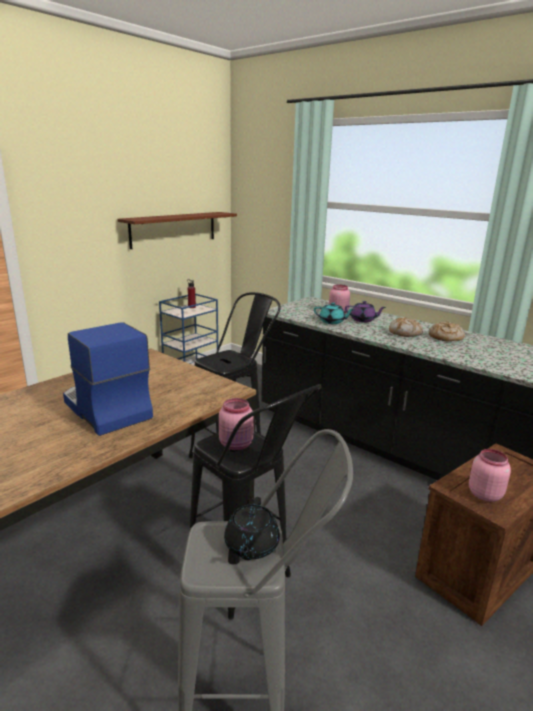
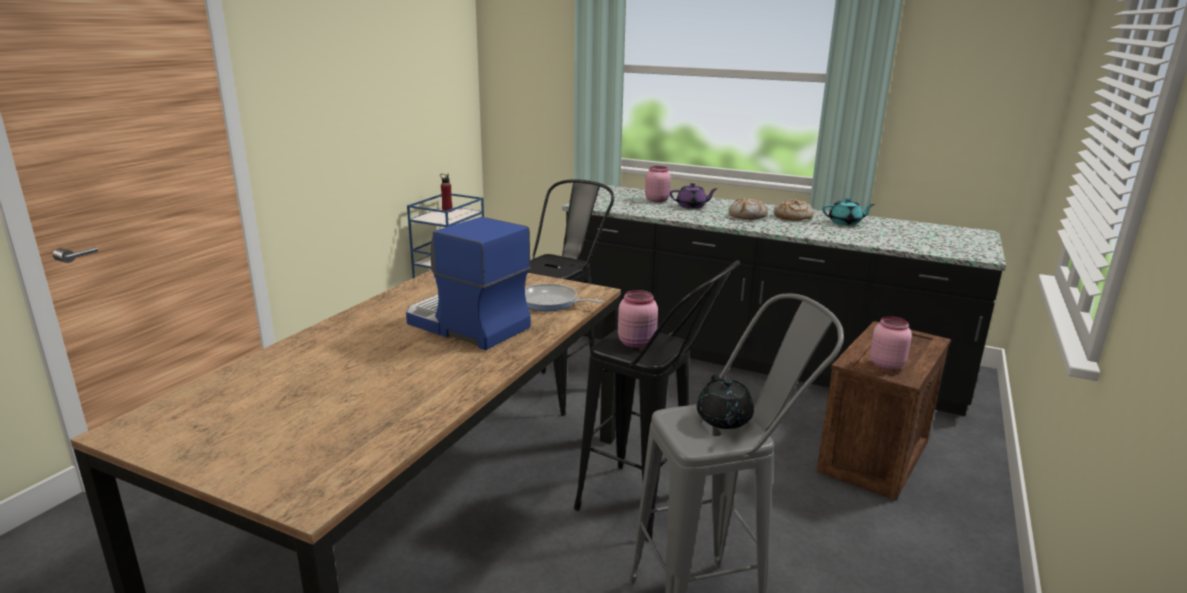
camera: 15 degrees left, 0 degrees up
brown shelf [117,212,237,249] -> none
turquoise teapot [314,302,354,324] -> turquoise teapot moved to [822,198,875,226]
none -> frying pan [525,284,604,311]

